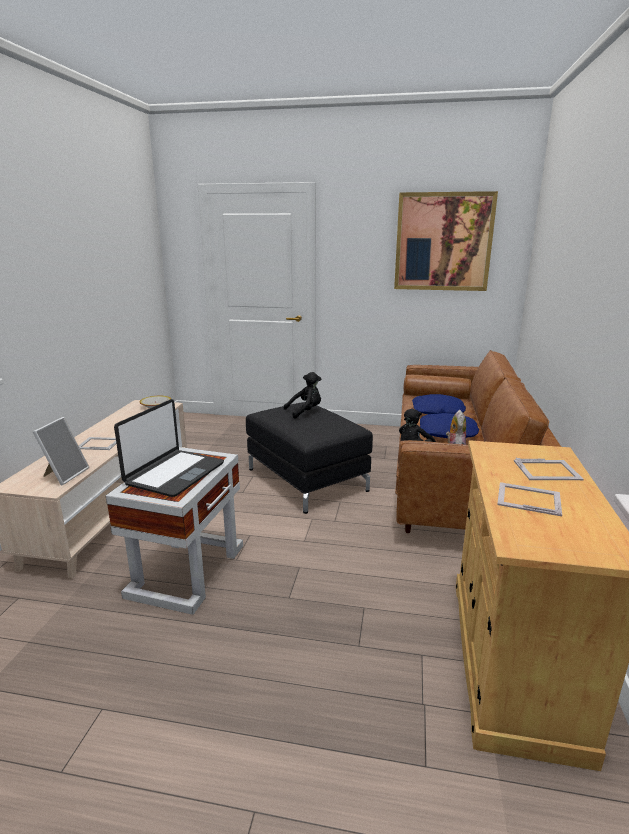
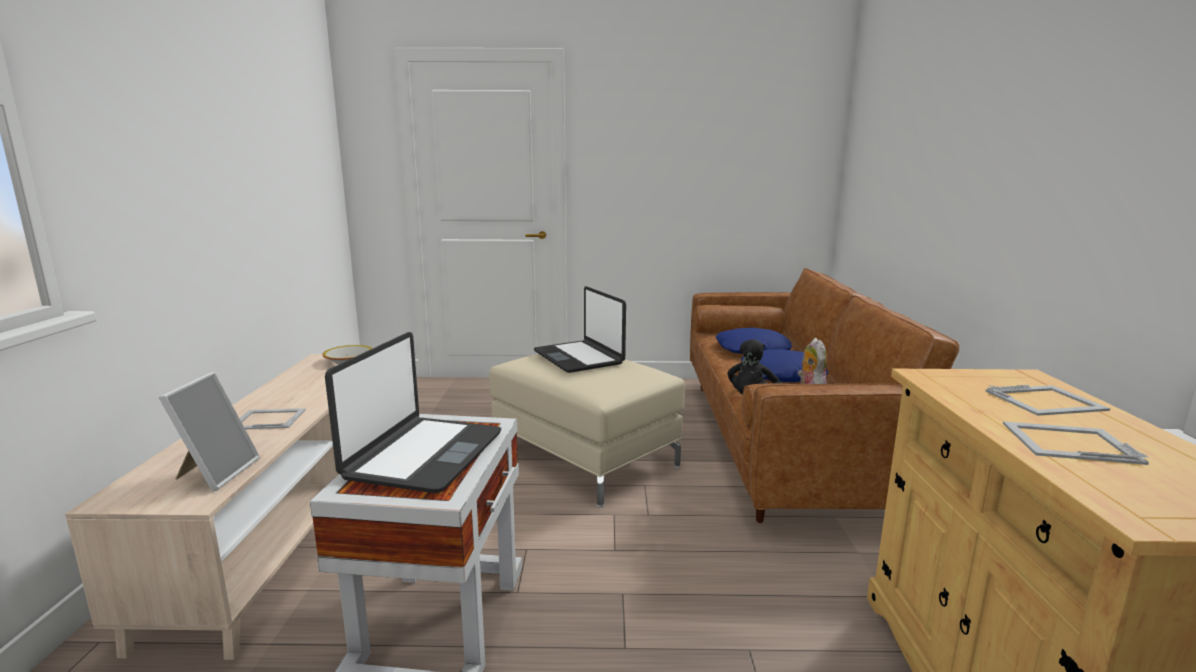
camera: 10 degrees left, 5 degrees down
black ottoman [246,402,373,514] -> beige ottoman [489,354,685,508]
black plush toy [283,372,321,419] -> laptop [534,286,626,373]
picture [394,191,498,291] -> none

